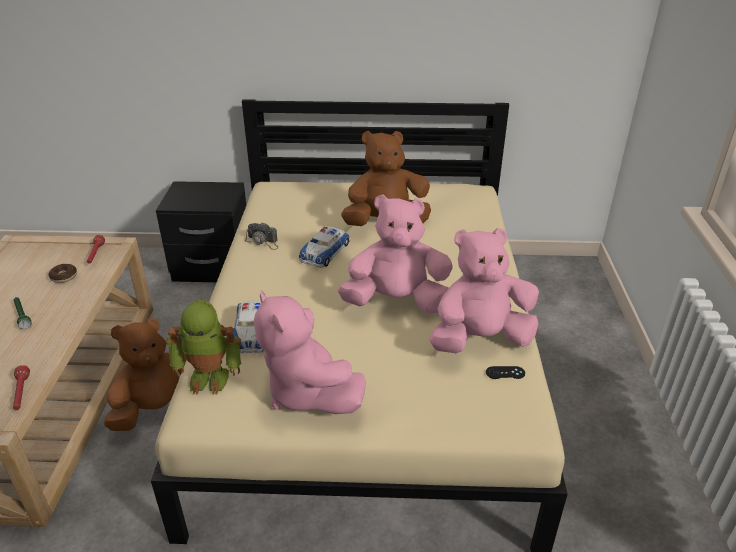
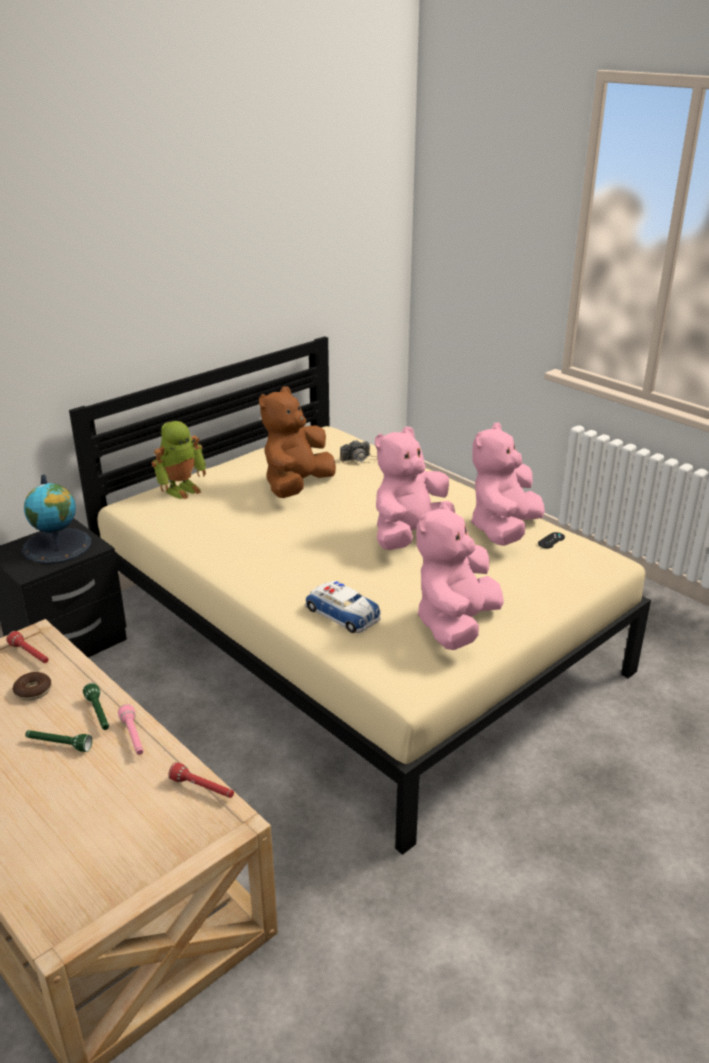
camera: 45 degrees left, 5 degrees down
brown plush toy [103,318,186,431] -> none
toy robot [166,300,241,394] -> toy robot moved to [151,421,206,499]
camera [245,223,279,250] -> camera moved to [340,440,378,464]
pink plush toy [254,290,366,414] -> pink plush toy turned 105 degrees clockwise [416,501,504,650]
toy car [299,226,350,268] -> none
none -> globe [22,474,91,564]
none -> green flashlight [83,683,109,730]
none -> pink flashlight [118,704,143,755]

